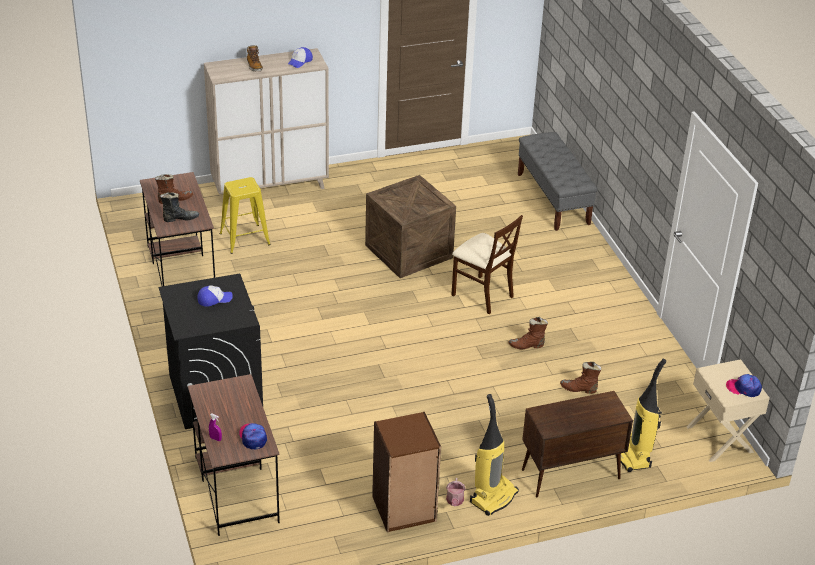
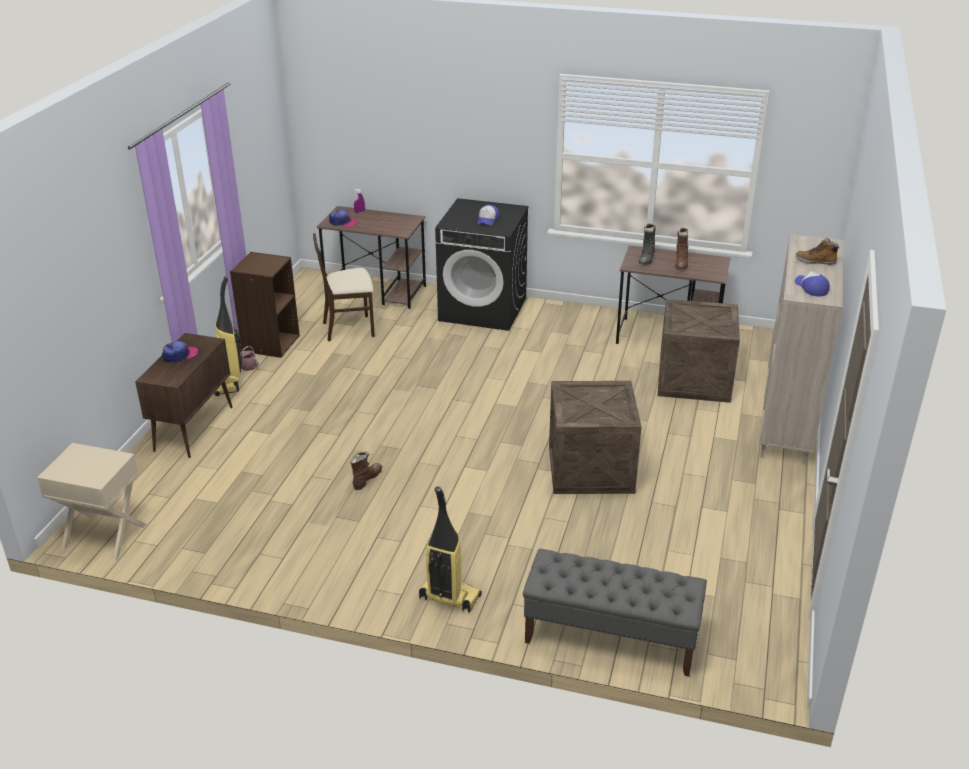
camera: 125 degrees right, 5 degrees down
yellow stool [220,177,271,254] -> crate [658,299,740,403]
beige chair [451,215,523,314] -> beige chair moved to [313,233,375,341]
brown boot [560,362,601,394] -> none
vacuum cleaner [621,359,666,472] -> vacuum cleaner moved to [419,487,482,613]
cap [726,374,762,397] -> cap moved to [162,341,198,363]

